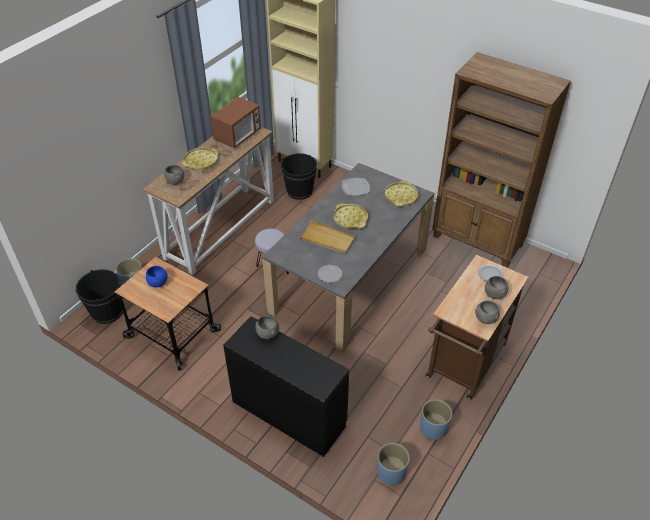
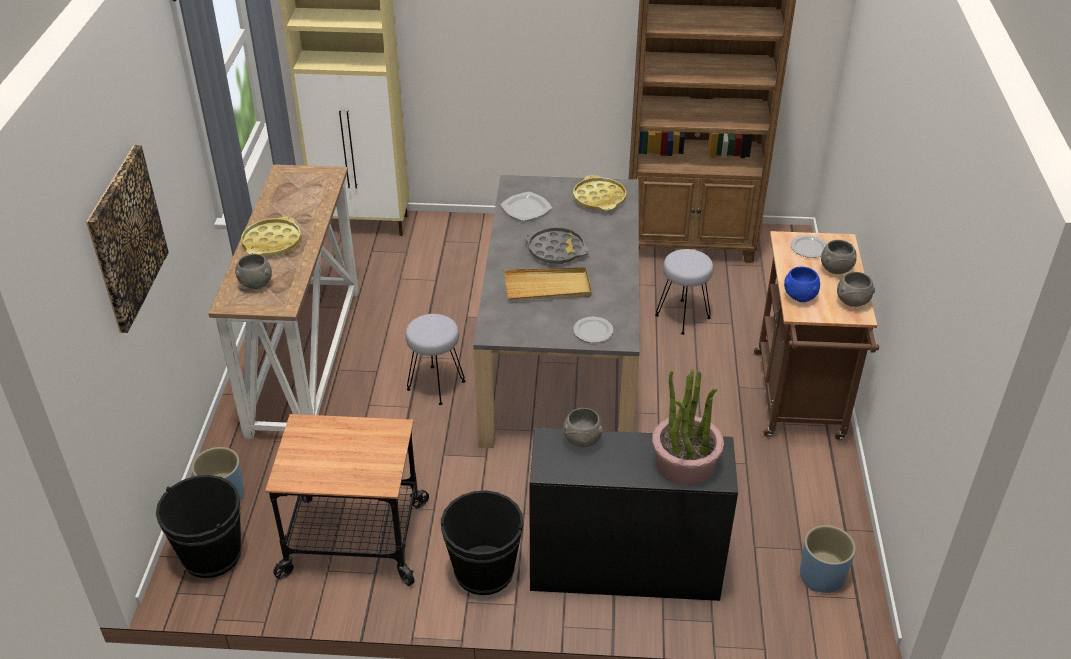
camera: 30 degrees left, 5 degrees down
blue bowl [146,266,168,287] -> blue bowl moved to [784,267,820,302]
microwave [210,97,261,148] -> none
black bucket [281,153,317,200] -> black bucket moved to [441,490,524,595]
yellow tray [333,203,368,229] -> grey tray [525,227,589,264]
blue planter [420,399,452,440] -> none
none -> picture [86,145,169,333]
none -> potted plant [652,368,724,485]
none -> grey stool [655,249,713,335]

